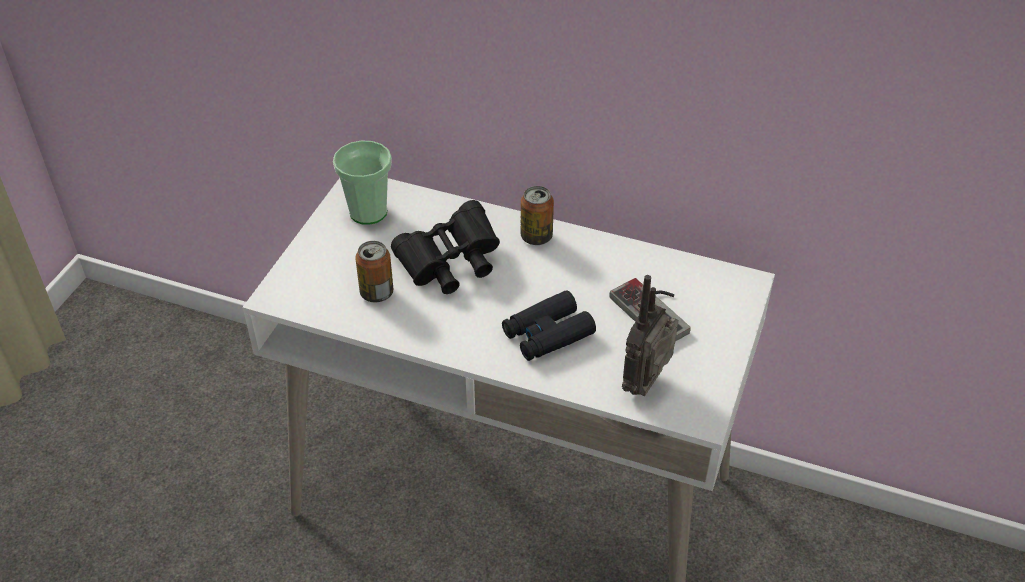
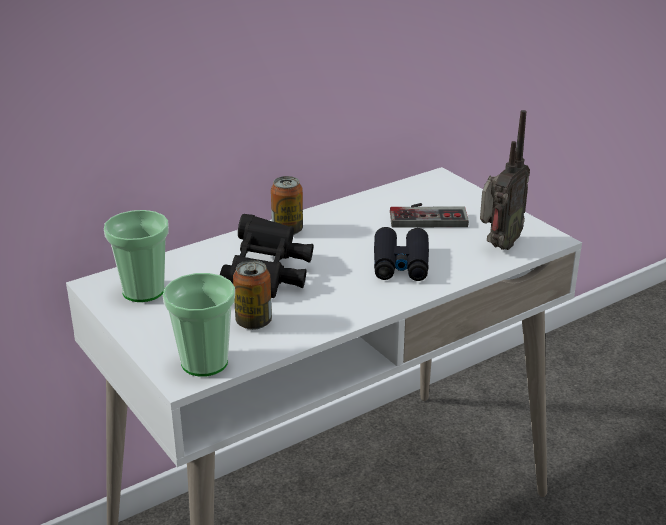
camera: 55 degrees left, 15 degrees down
radio [622,275,678,396] -> radio turned 120 degrees counterclockwise [480,110,530,250]
none -> cup [163,273,235,376]

